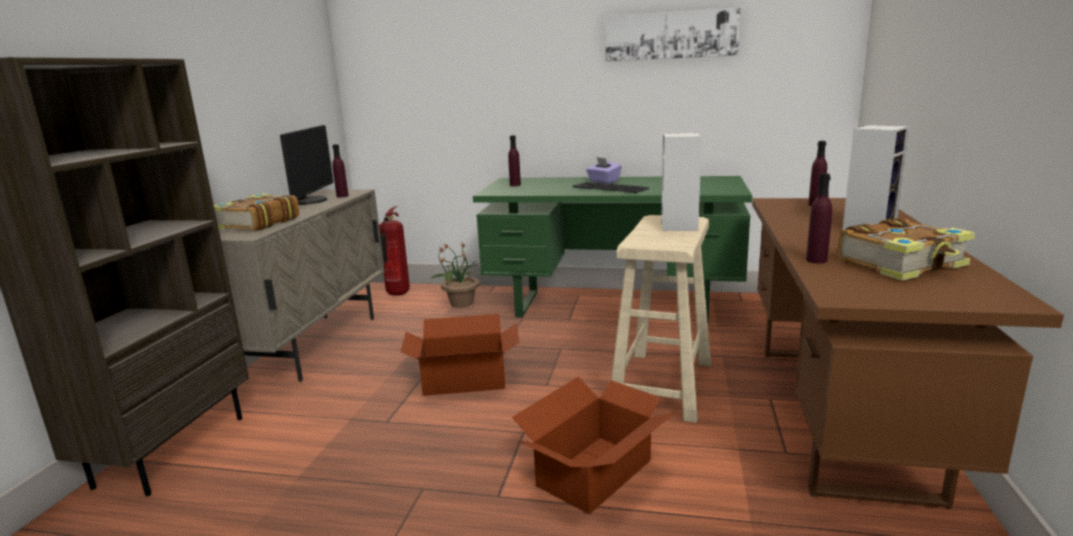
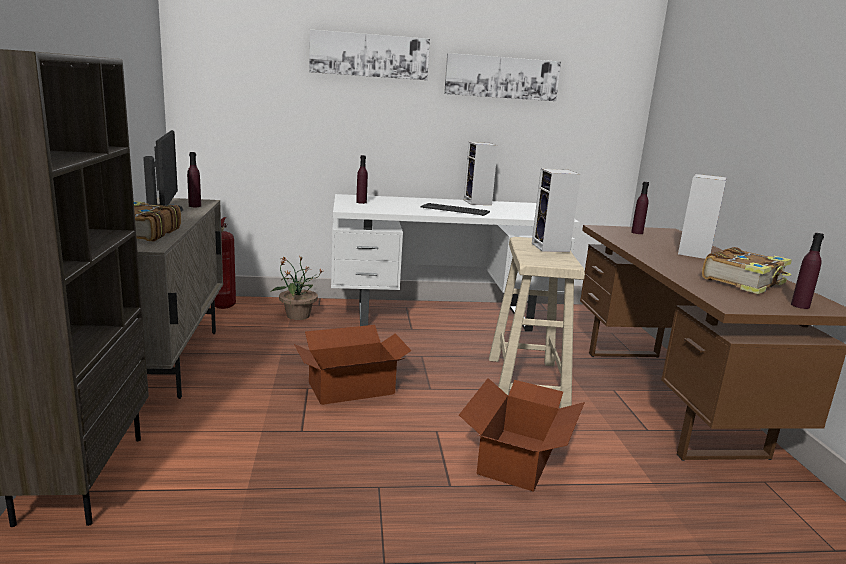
camera: 20 degrees left, 0 degrees up
green desk [473,176,752,322] -> white desk [331,194,580,331]
purple tissue box [586,157,621,184] -> none
purple bottle [806,173,832,264] -> purple bottle moved to [791,233,824,309]
none -> picture [309,30,430,80]
none -> speaker [464,142,498,205]

